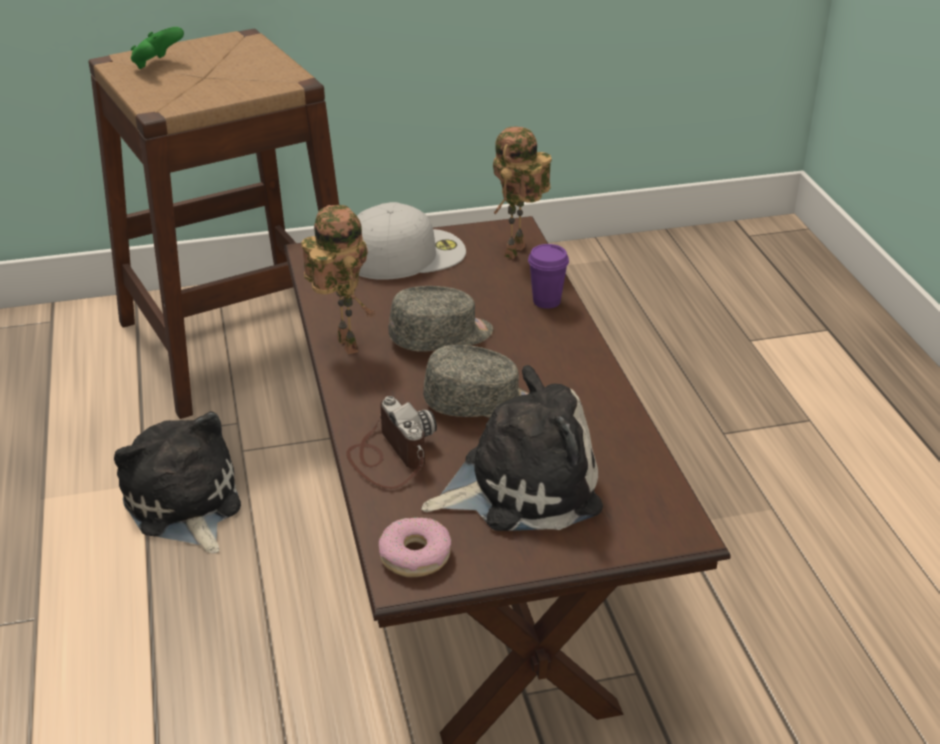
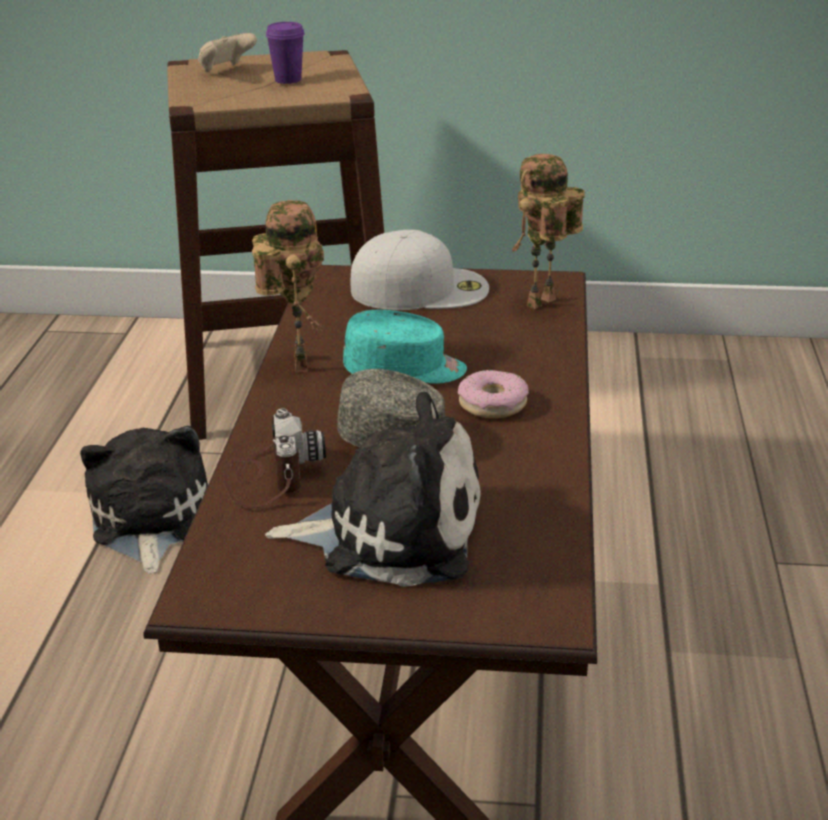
camera: 20 degrees right, 5 degrees down
green game controller [131,27,184,69] -> beige game controller [198,33,257,72]
donut [379,517,451,577] -> donut moved to [458,370,529,418]
grey cap [388,286,493,352] -> turquoise cap [343,310,467,384]
purple cup [528,244,569,309] -> purple cup moved to [266,22,305,84]

